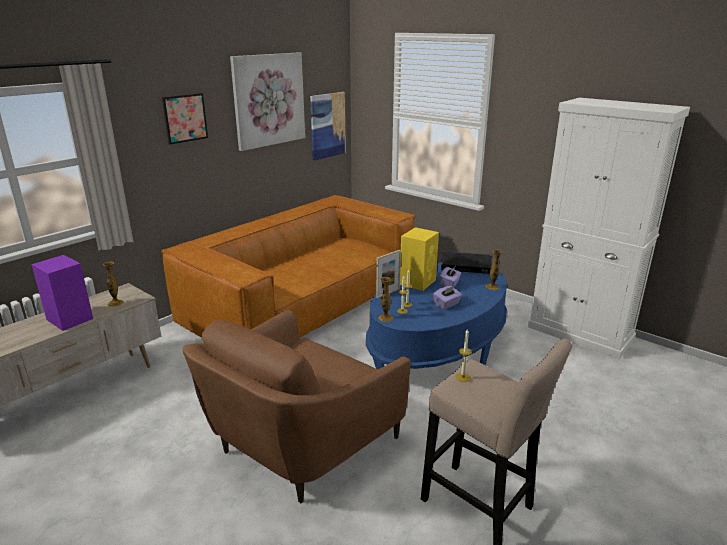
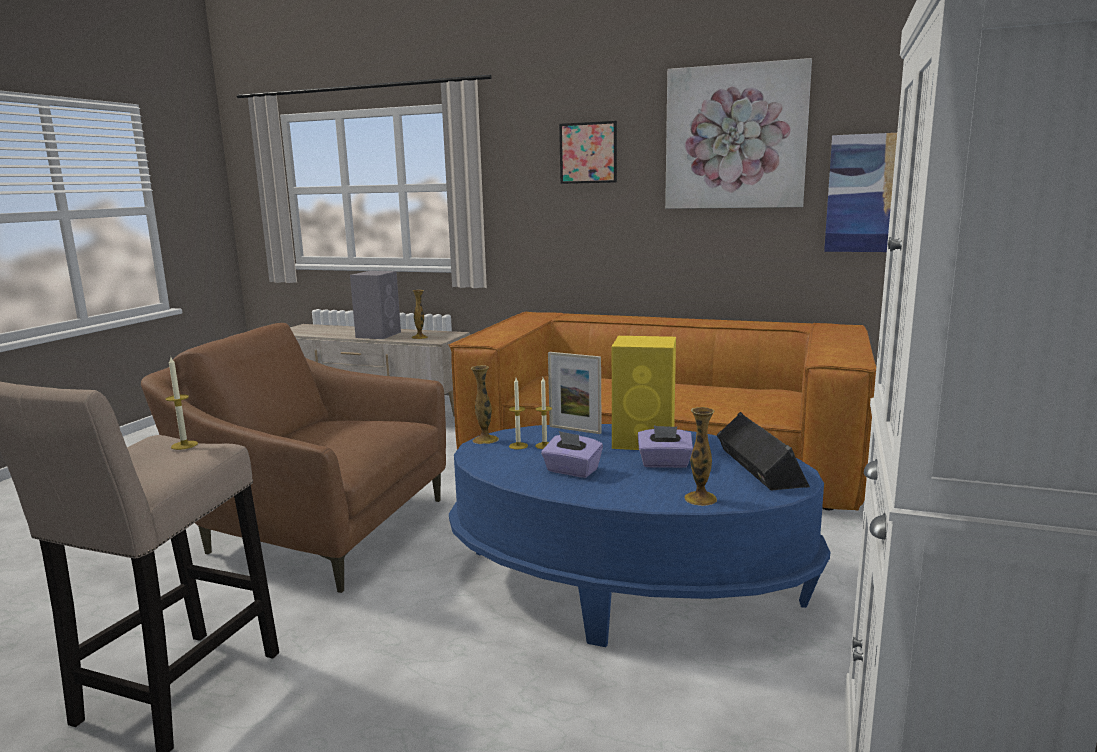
camera: 70 degrees right, 10 degrees down
purple speaker [31,255,93,331] -> grey speaker [350,271,401,339]

